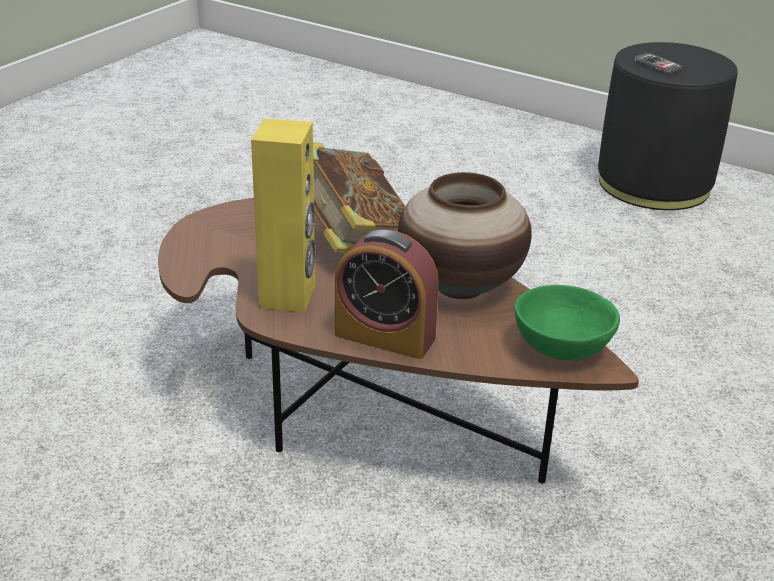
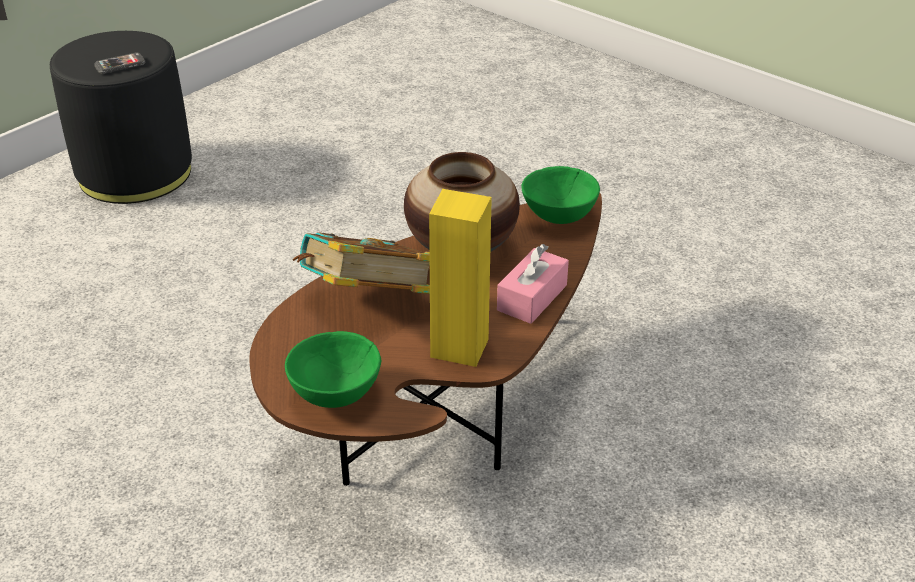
camera: 80 degrees left, 5 degrees up
alarm clock [335,230,439,359] -> pink tissue box [497,244,569,324]
none -> green bowl [285,331,381,408]

